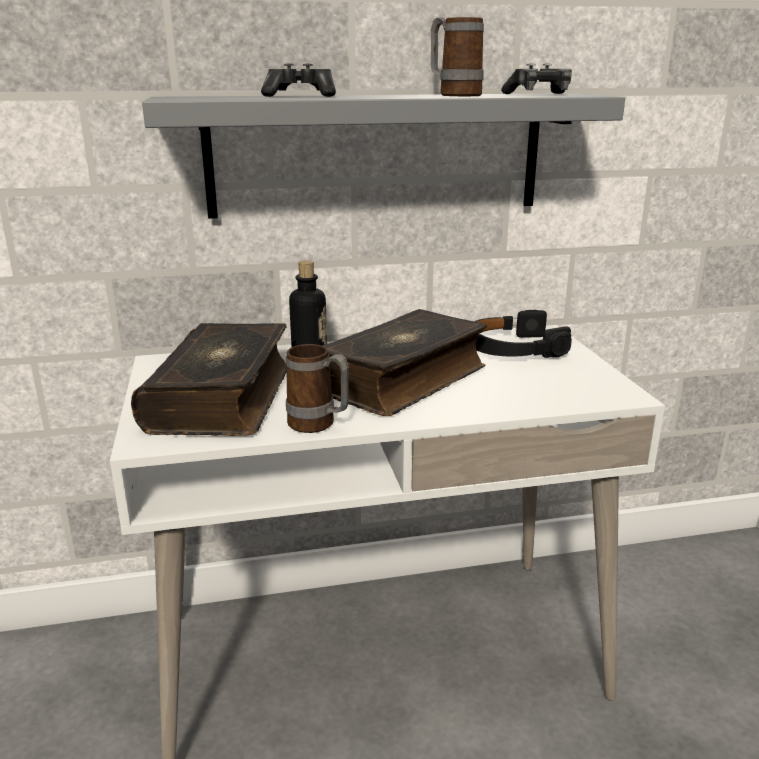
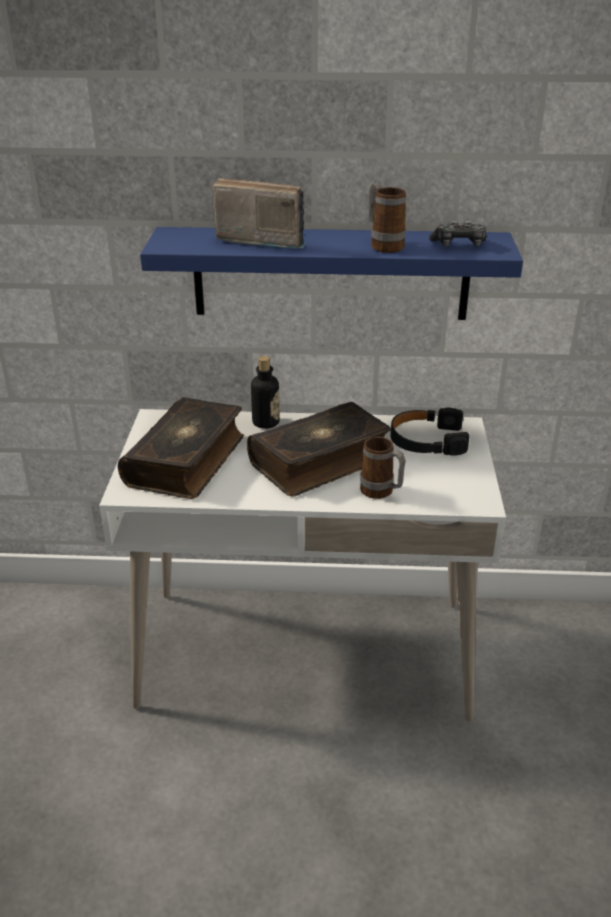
camera: 15 degrees right, 10 degrees up
grey shelf [142,93,625,219] -> blue shelf [140,227,523,320]
game controller [261,63,336,97] -> radio [213,178,306,249]
mug [286,344,349,433] -> mug moved to [360,437,406,499]

